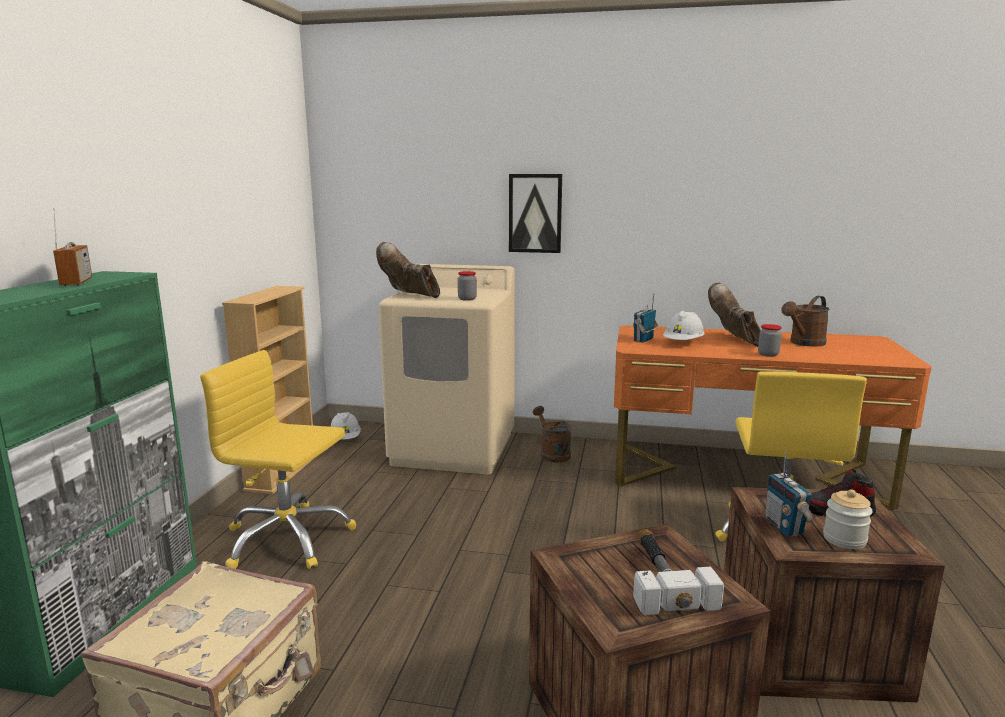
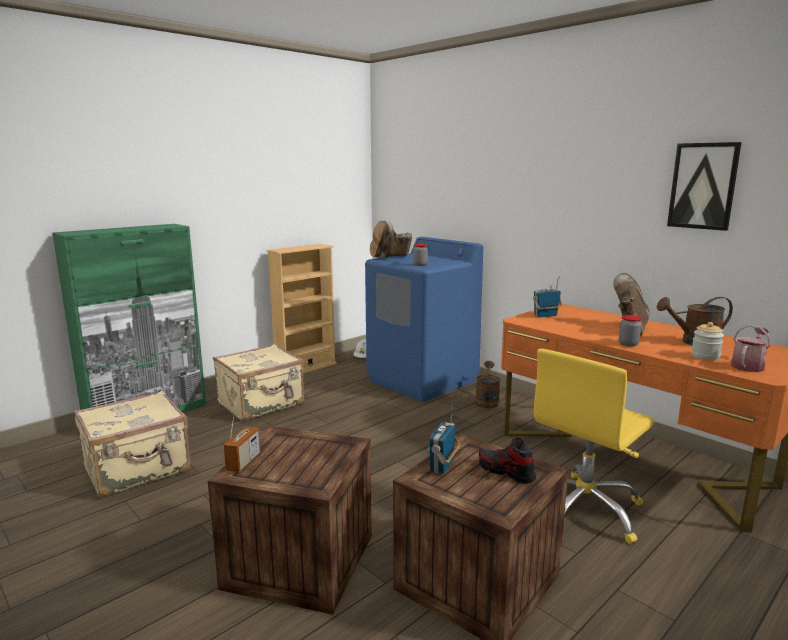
camera: 35 degrees right, 0 degrees up
radio [53,208,92,286] -> radio moved to [224,402,261,473]
yellow office chair [200,350,356,569] -> beige suitcase [213,344,304,421]
brown boot [376,242,440,298] -> brown boot turned 105 degrees counterclockwise [370,221,412,258]
beige washing machine [379,264,515,474] -> blue washing machine [365,237,483,402]
picture [509,174,562,253] -> picture moved to [667,142,742,231]
hammer [633,529,724,615] -> none
white hard hat [663,311,705,340] -> none
jar [823,489,873,549] -> jar moved to [691,322,724,360]
none -> watering can [731,325,771,372]

